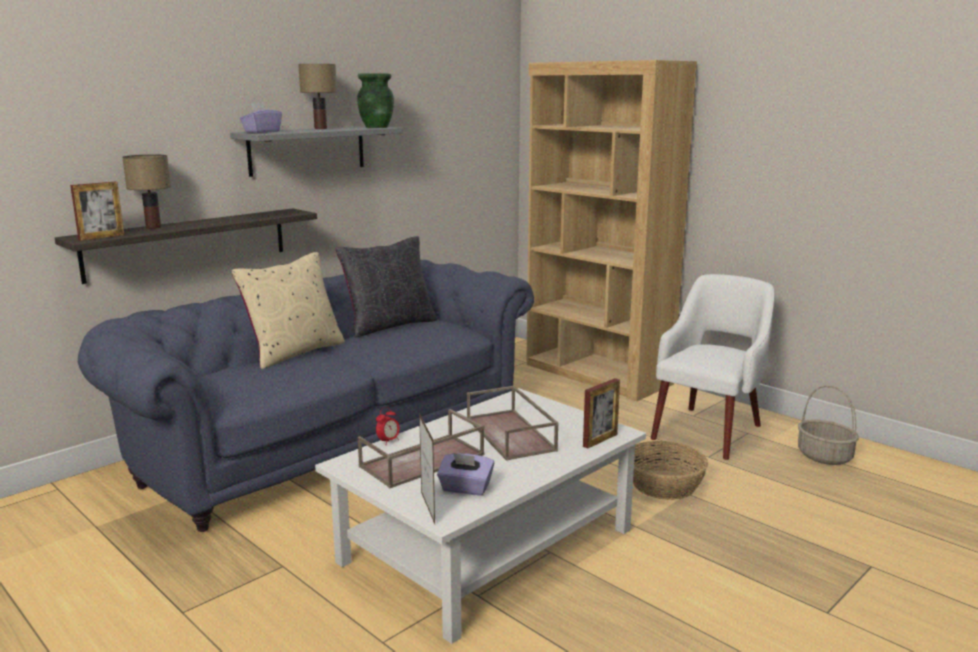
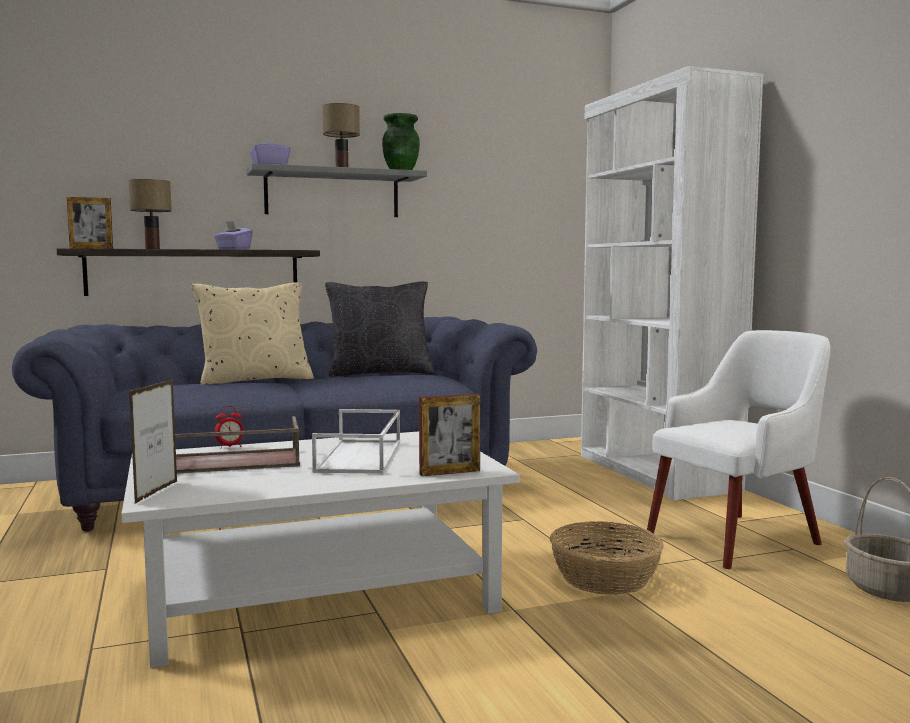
camera: 25 degrees right, 10 degrees down
purple tissue box [437,453,494,496] -> purple tissue box moved to [214,221,253,250]
brown tray [467,386,559,461] -> white tray [312,409,400,474]
brown bookcase [526,60,697,401] -> white bookcase [581,66,763,500]

